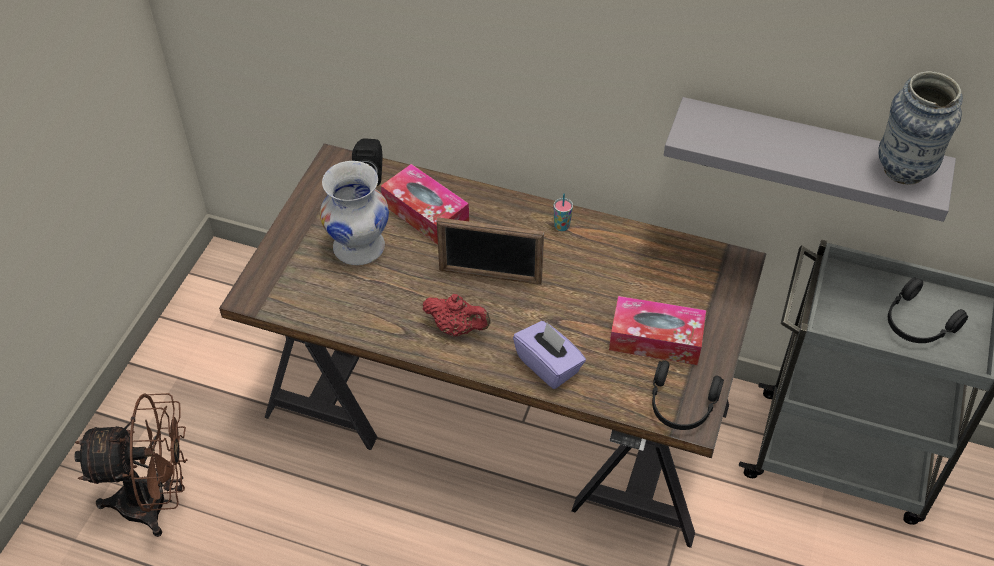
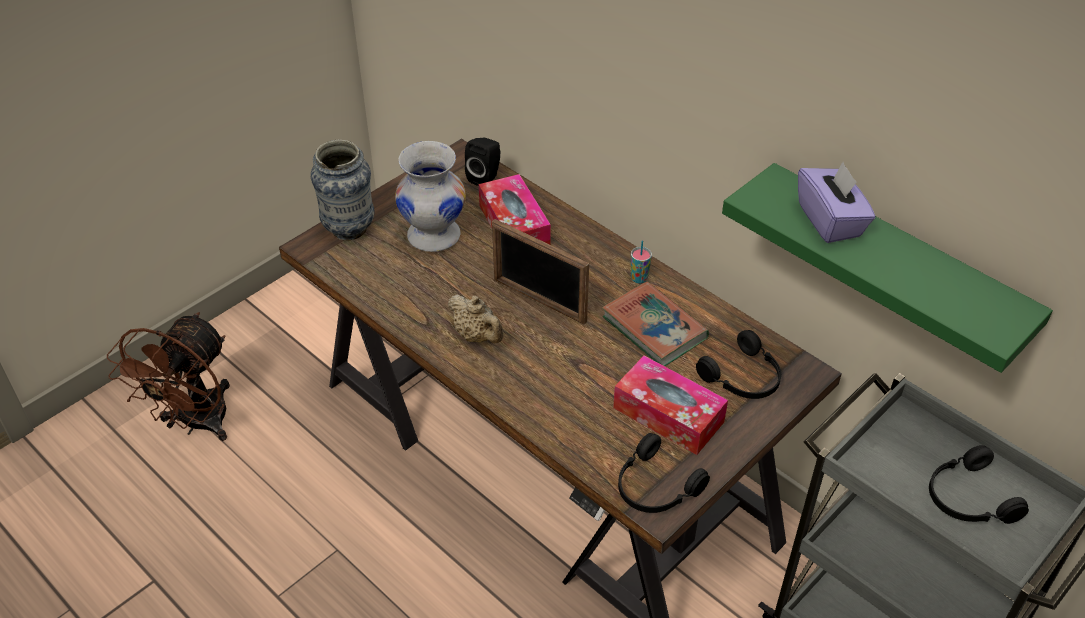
camera: 25 degrees right, 5 degrees down
brown fan [74,393,187,537] -> brown fan turned 90 degrees clockwise [107,312,230,441]
red teapot [423,294,491,337] -> beige teapot [448,294,503,343]
purple tissue box [513,321,586,389] -> purple tissue box moved to [798,162,876,243]
grey shelf [664,97,956,222] -> green shelf [722,163,1053,373]
vase [878,71,963,185] -> vase moved to [311,140,375,241]
none -> book [602,282,709,366]
none -> black headphones [696,330,781,399]

